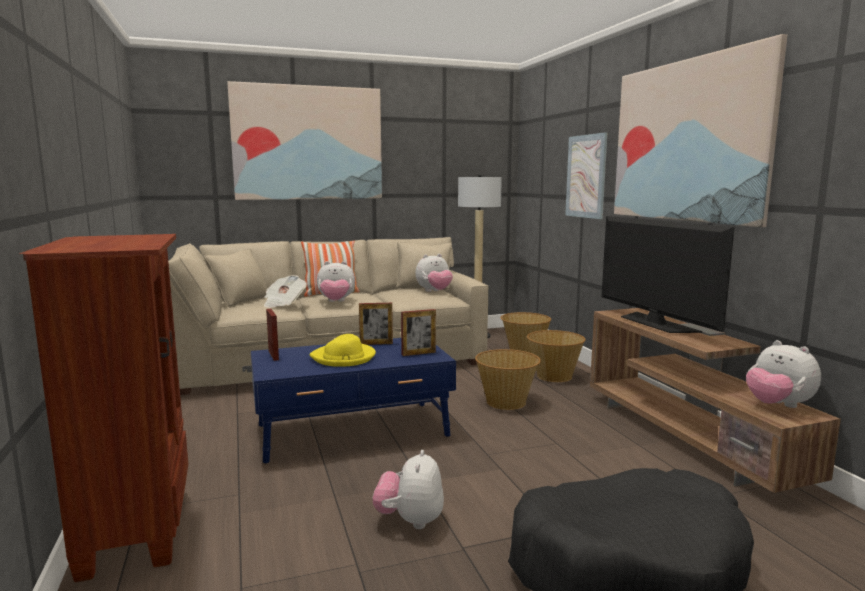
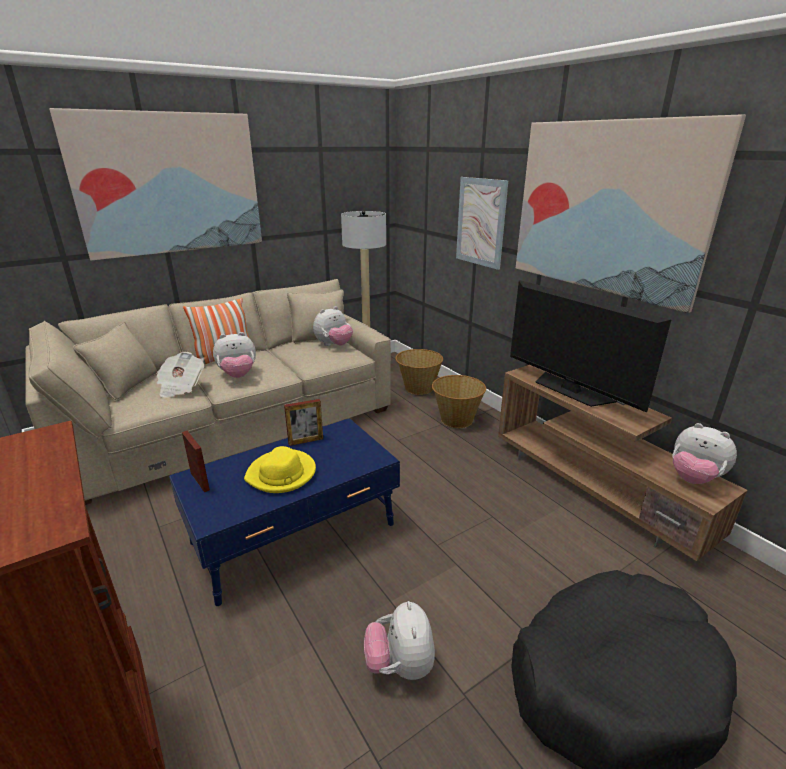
camera: 15 degrees left, 15 degrees up
picture frame [401,309,436,356] -> none
basket [475,349,541,410] -> none

